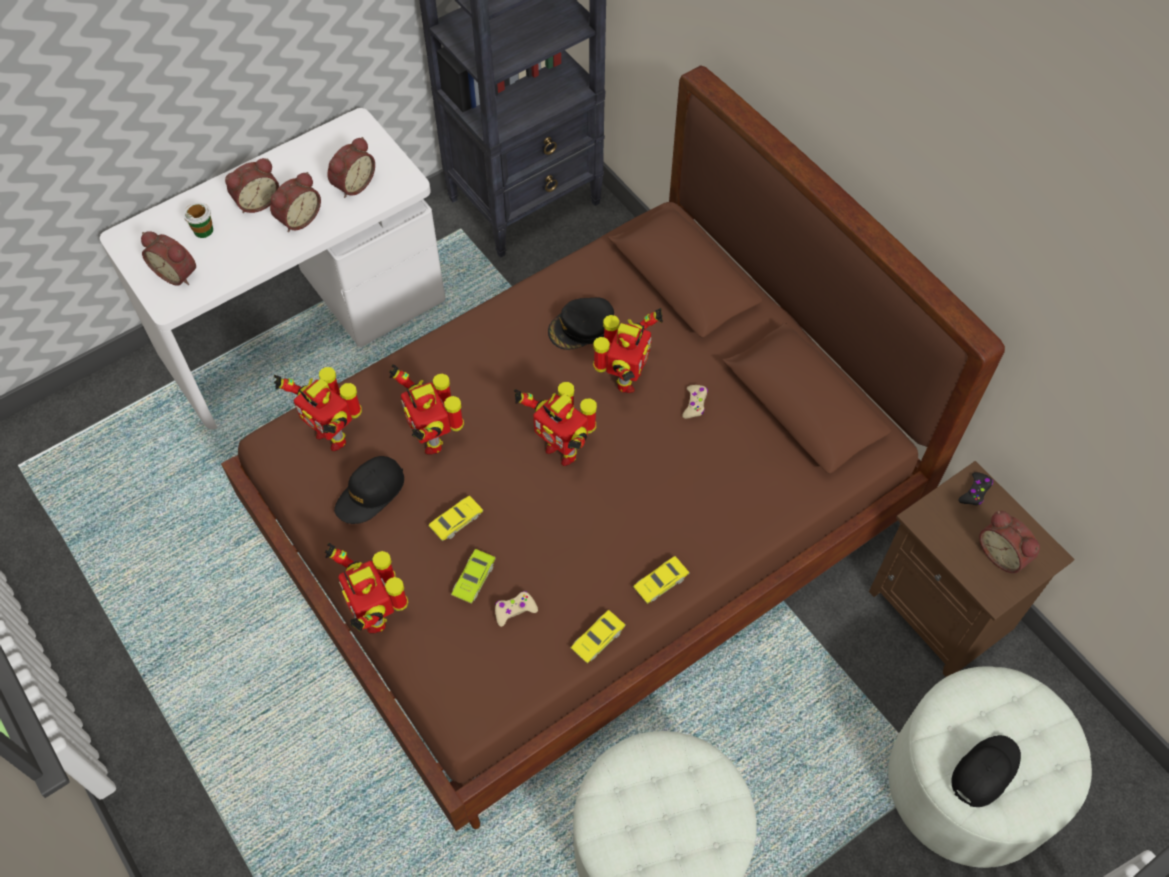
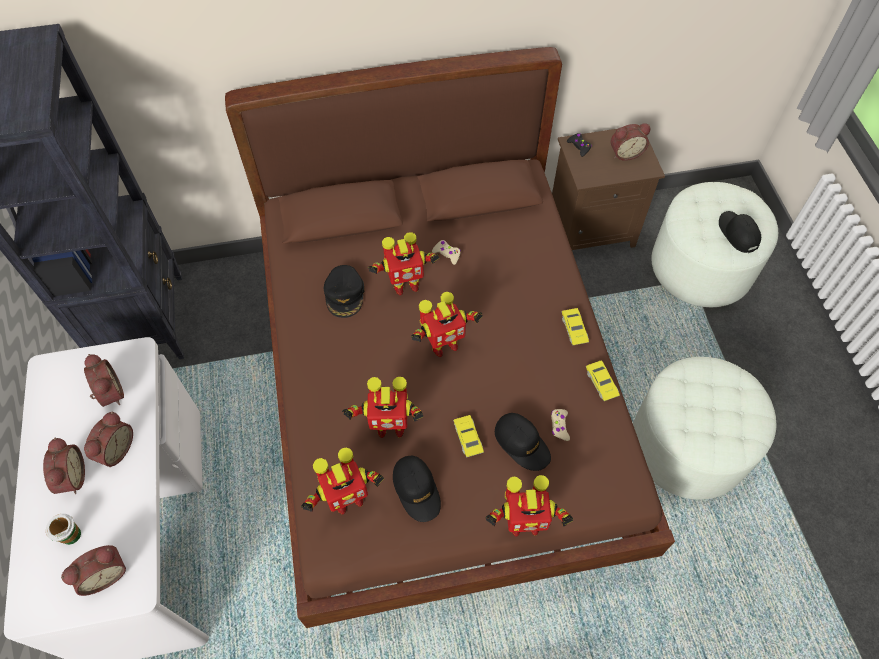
camera: 65 degrees left, 0 degrees up
alarm clock [270,172,321,233] -> alarm clock turned 45 degrees clockwise [84,411,133,467]
green toy car [451,549,496,604] -> black cap [495,413,551,471]
toy robot [593,308,663,393] -> toy robot turned 120 degrees clockwise [368,232,439,295]

